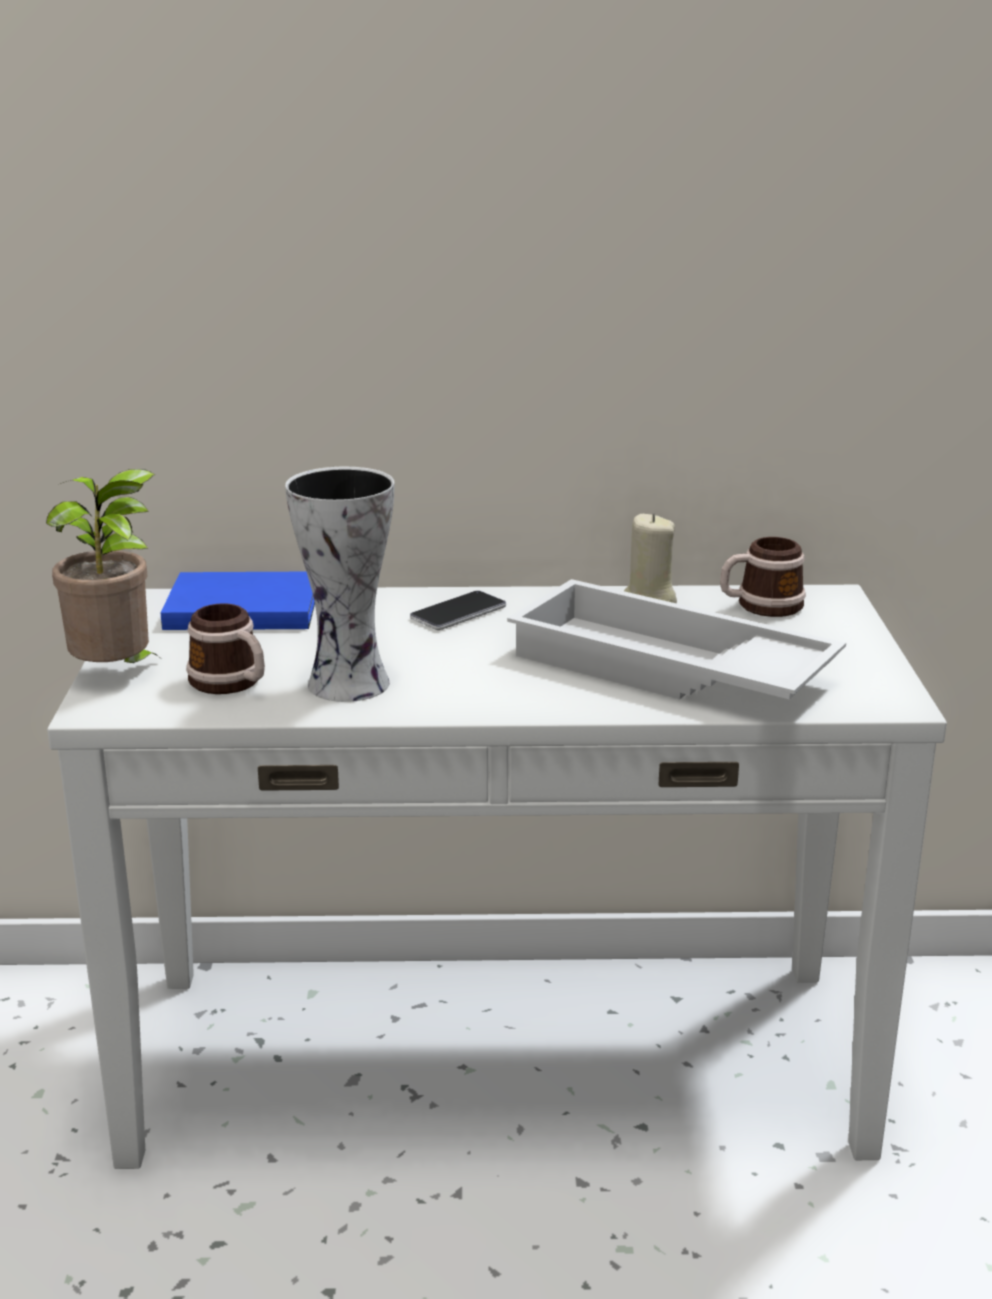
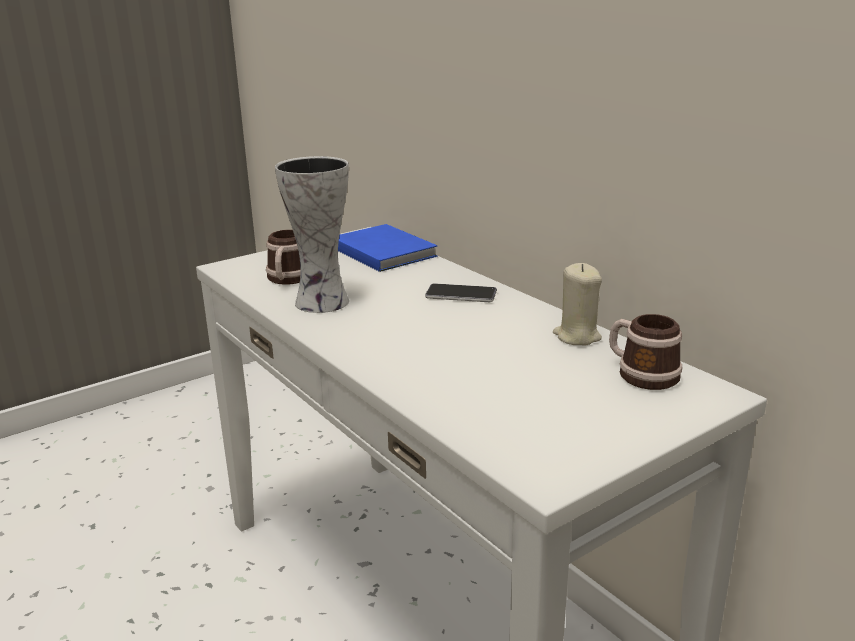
camera: 55 degrees right, 0 degrees up
potted plant [46,469,163,663] -> none
white tray [507,579,846,700] -> none

